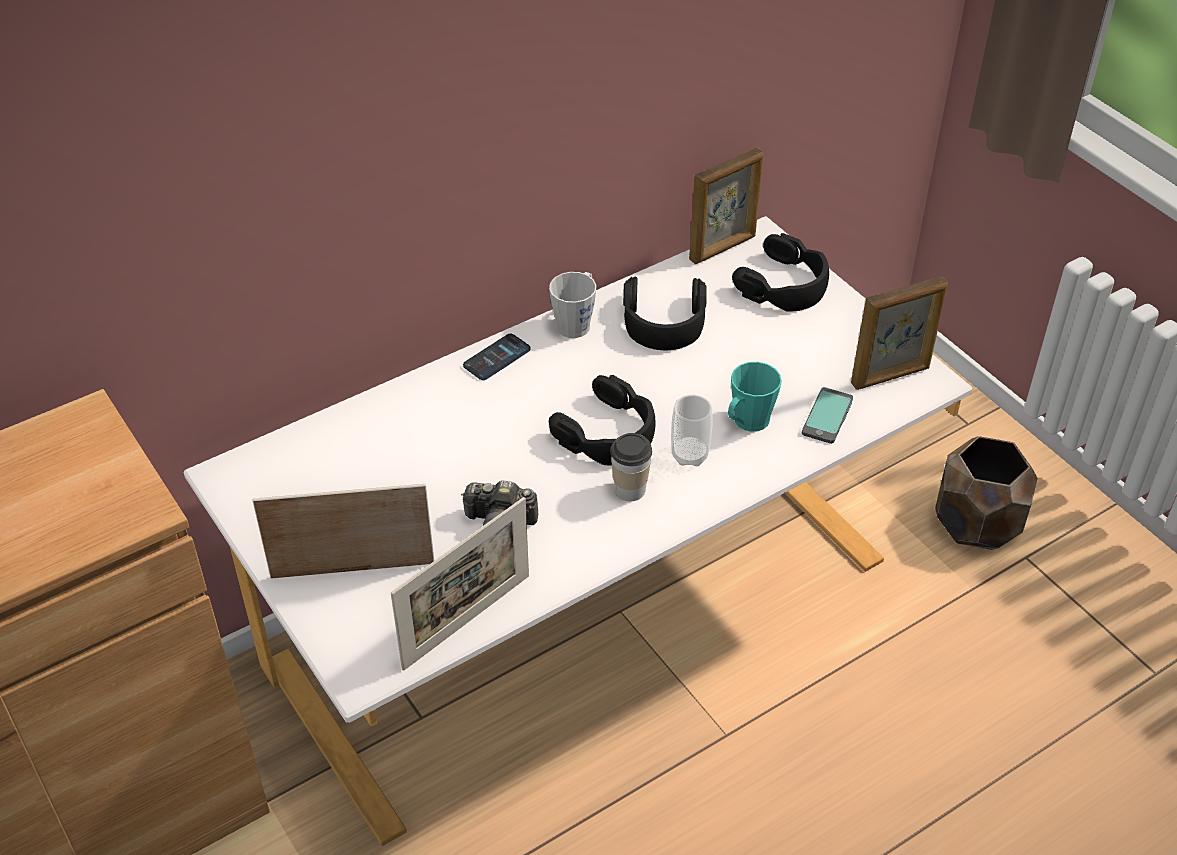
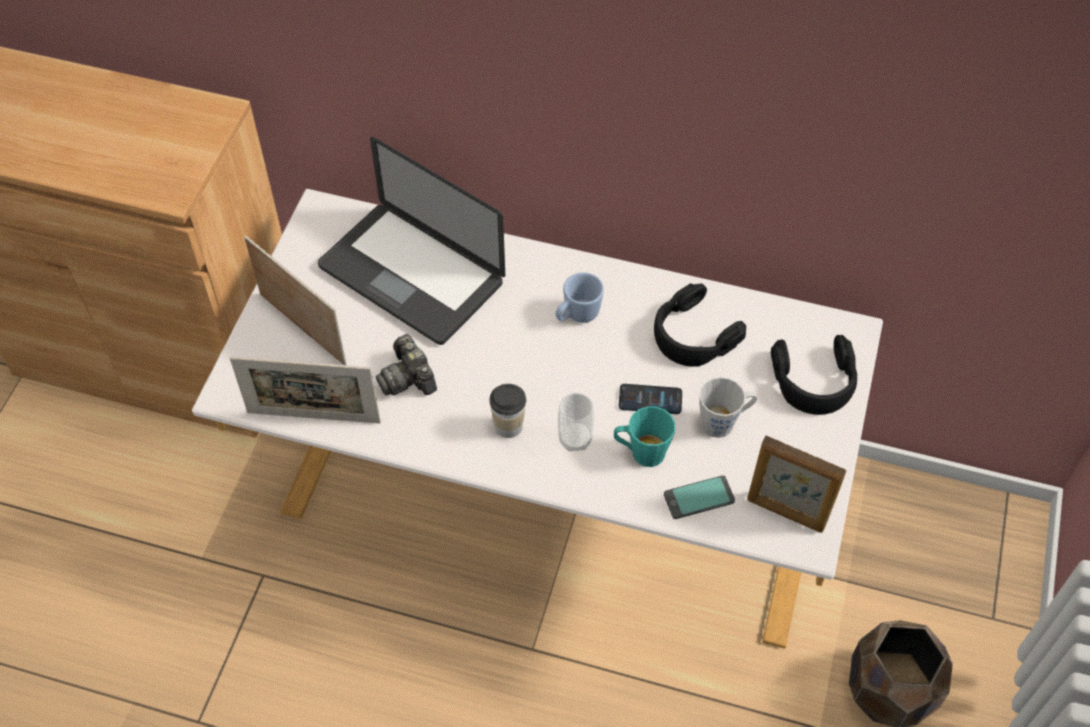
camera: 50 degrees right, 10 degrees up
phone [463,333,530,380] -> phone moved to [619,384,682,414]
grey mug [549,272,597,338] -> grey mug moved to [699,377,757,438]
black headphones [549,375,656,465] -> none
picture frame [689,148,763,264] -> none
none -> laptop [318,137,505,345]
none -> blue mug [555,272,604,323]

